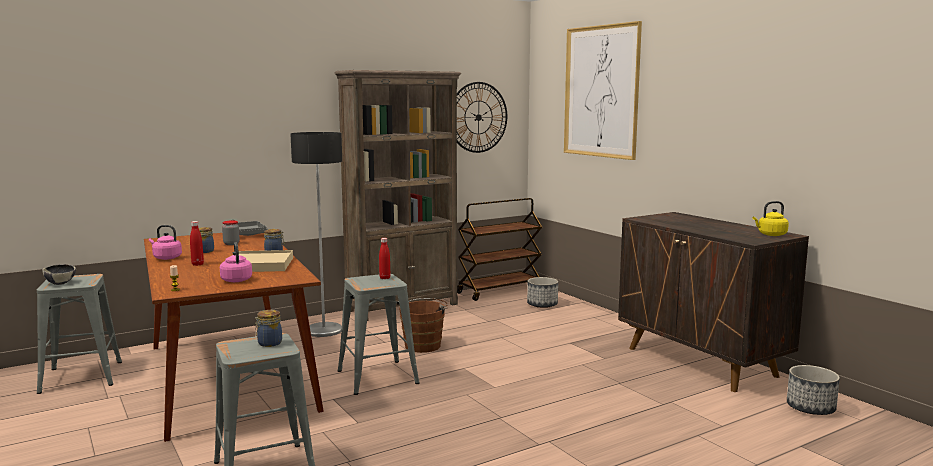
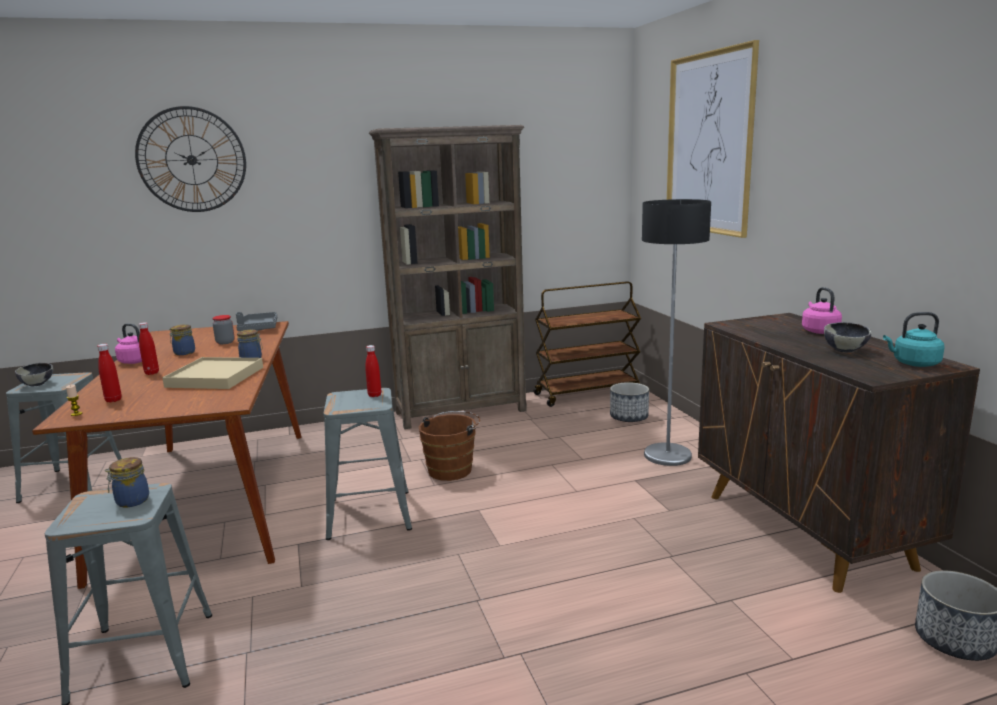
camera: 15 degrees right, 5 degrees up
pink kettle [220,242,252,282] -> pink kettle moved to [802,287,842,334]
floor lamp [290,132,342,337] -> floor lamp moved to [642,199,711,466]
wall clock [457,82,507,153] -> wall clock moved to [135,106,246,212]
yellow kettle [752,201,789,236] -> turquoise kettle [883,312,944,367]
none -> red bottle [97,344,122,402]
none -> bowl [824,322,872,353]

